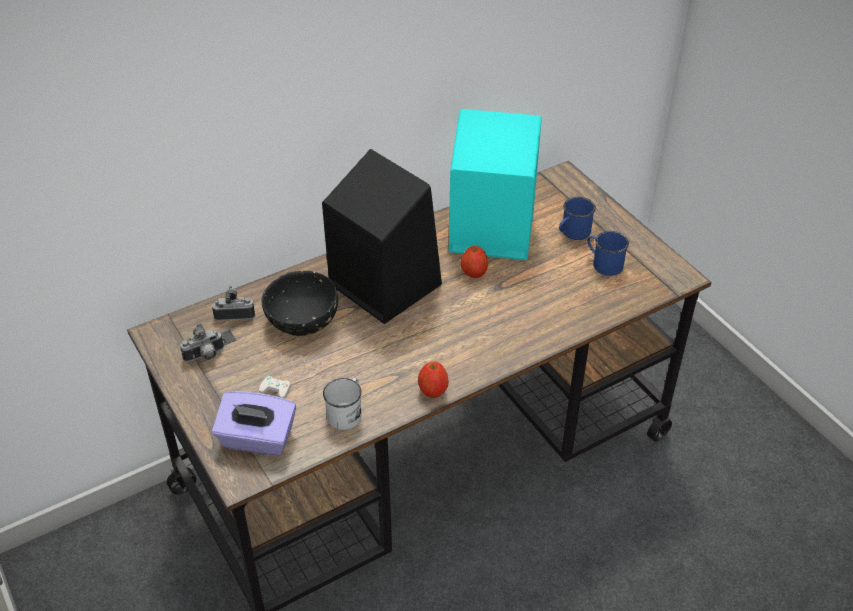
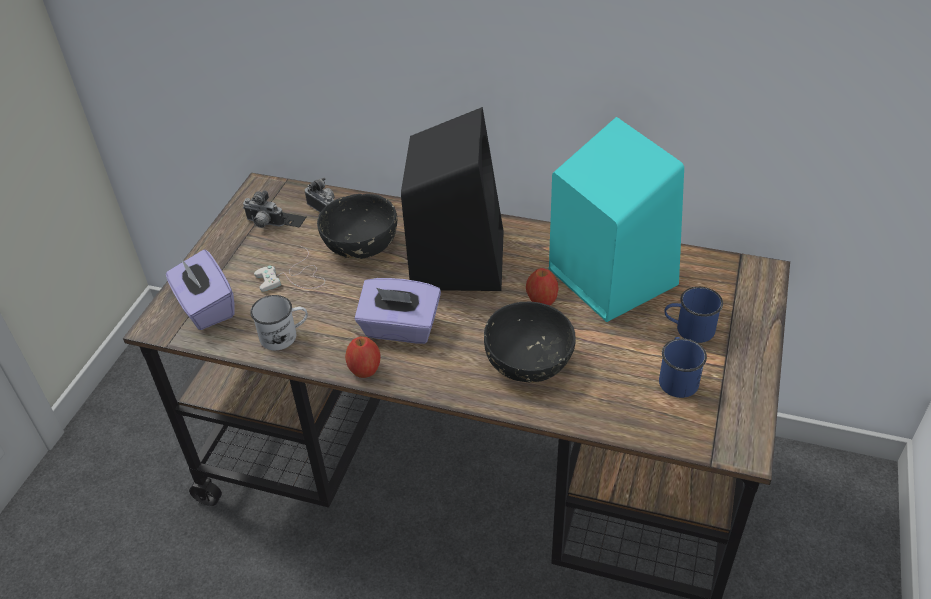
camera: 50 degrees right, 0 degrees up
none -> purple tissue box [355,278,441,344]
none -> black bowl [484,302,576,383]

